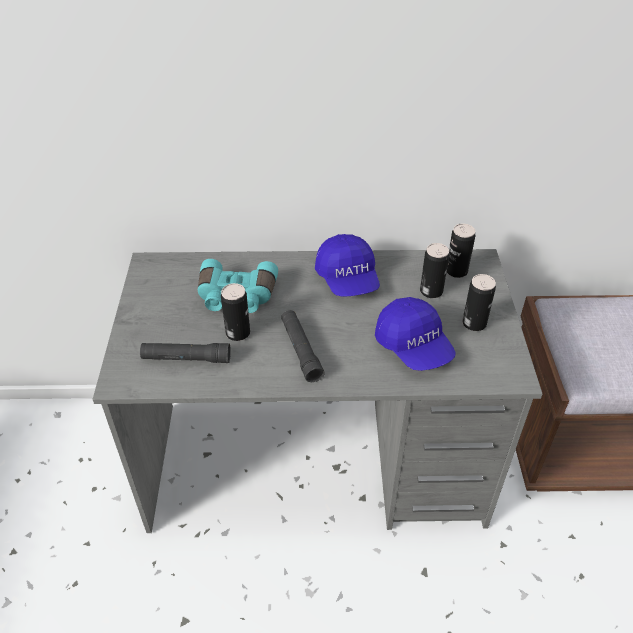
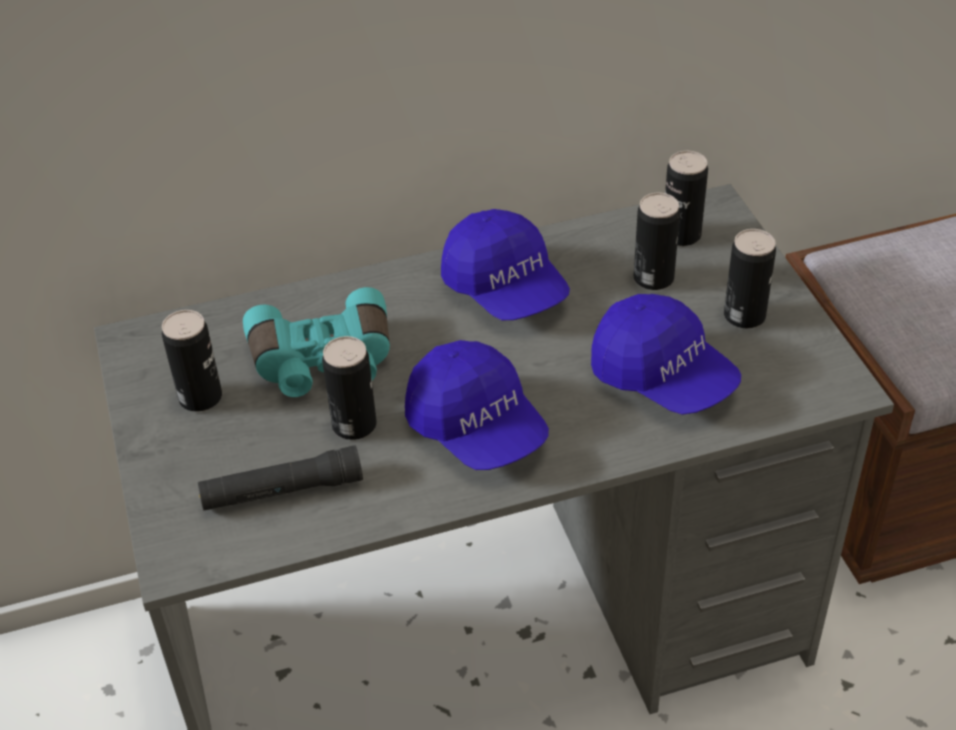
camera: 15 degrees left, 0 degrees up
black flashlight [281,310,325,382] -> blue cap [405,340,549,470]
none -> can [162,310,222,412]

